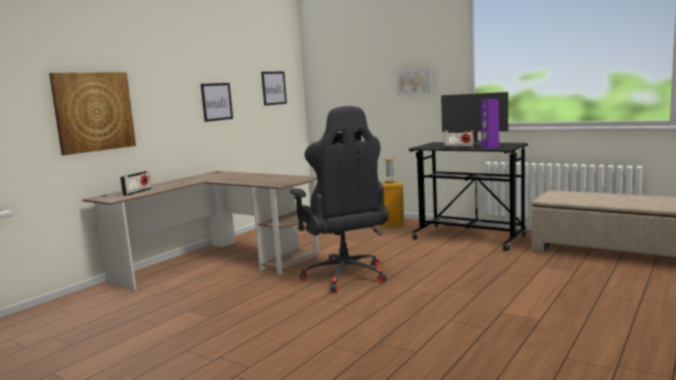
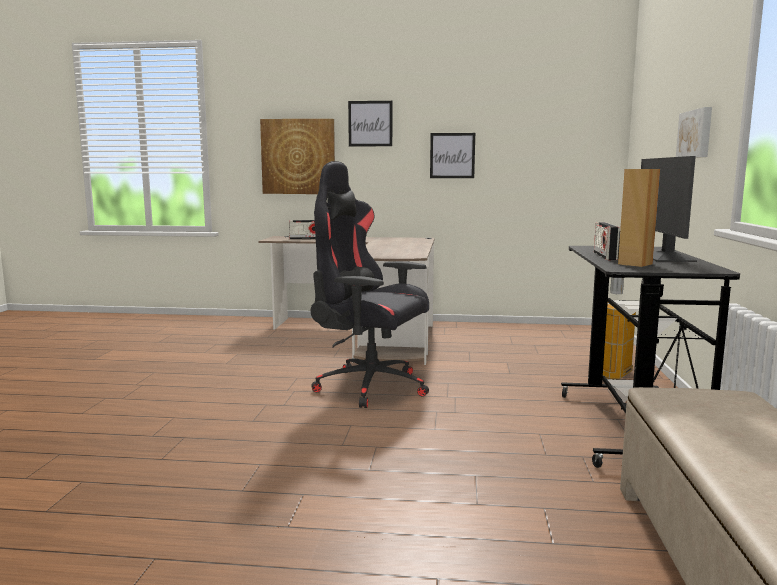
camera: 60 degrees right, 0 degrees up
picture [261,71,287,106] -> picture moved to [348,101,392,146]
black office chair [290,106,389,292] -> black office chair turned 75 degrees clockwise [311,161,429,408]
purple speaker [481,99,499,148] -> brown speaker [618,169,660,267]

